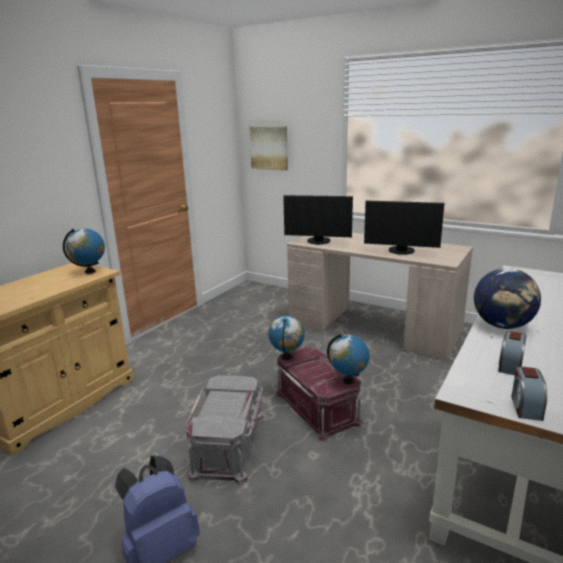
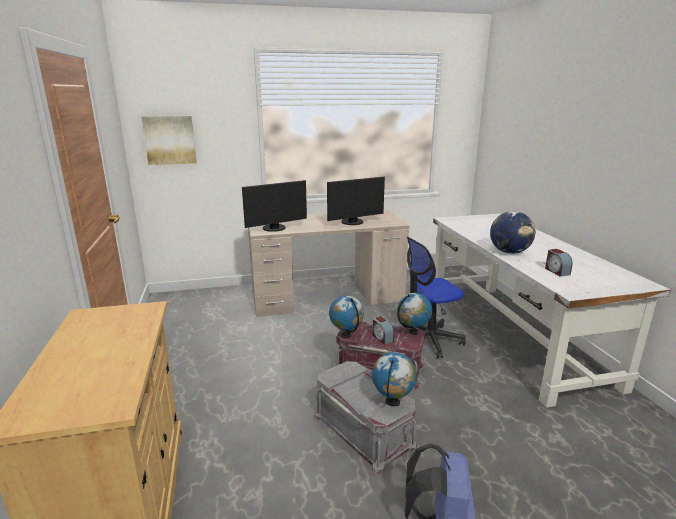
camera: 45 degrees left, 0 degrees up
globe [63,228,105,274] -> globe moved to [372,352,417,407]
alarm clock [511,367,547,421] -> alarm clock moved to [373,316,394,344]
none -> office chair [403,237,466,358]

